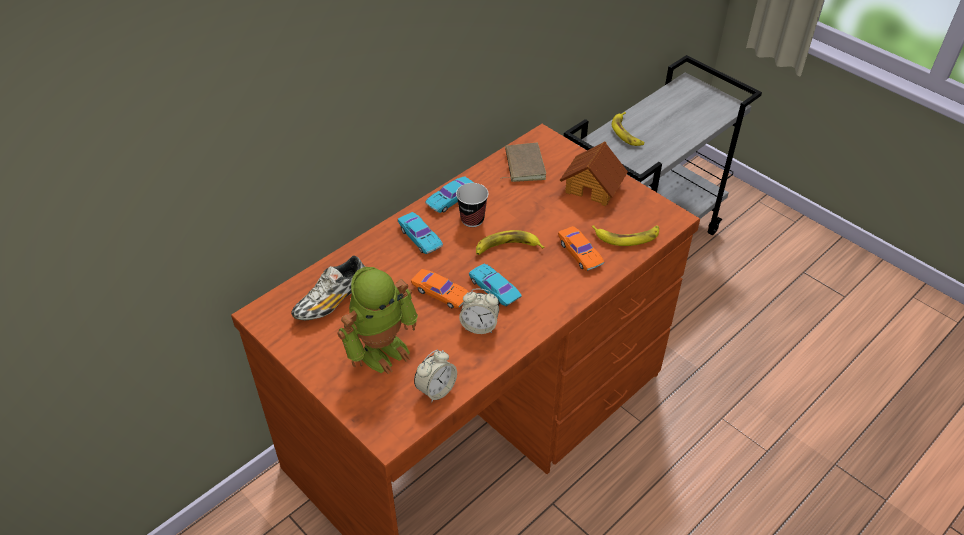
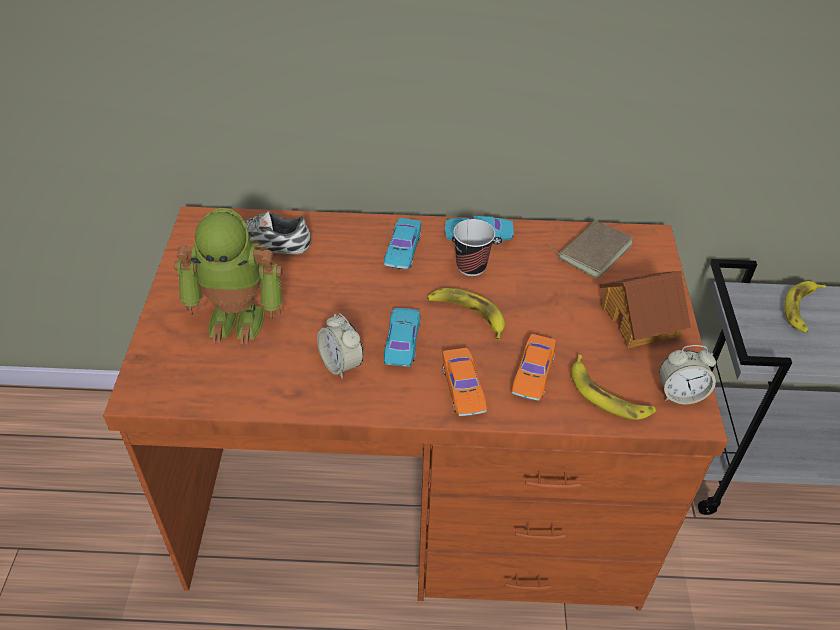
camera: 45 degrees right, 0 degrees up
orange toy car [411,269,469,308] -> orange toy car moved to [442,348,487,416]
alarm clock [414,350,457,402] -> alarm clock moved to [659,345,716,404]

